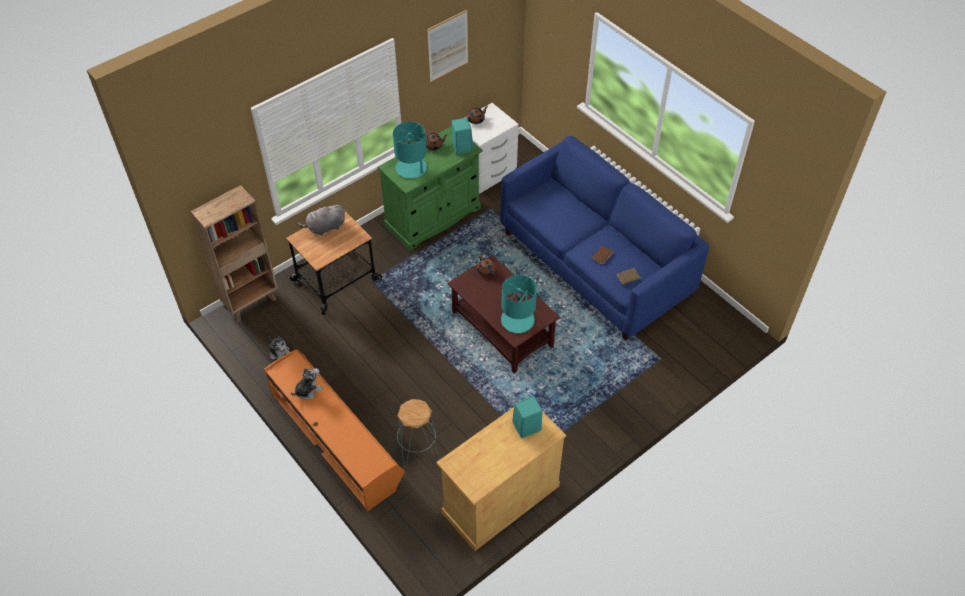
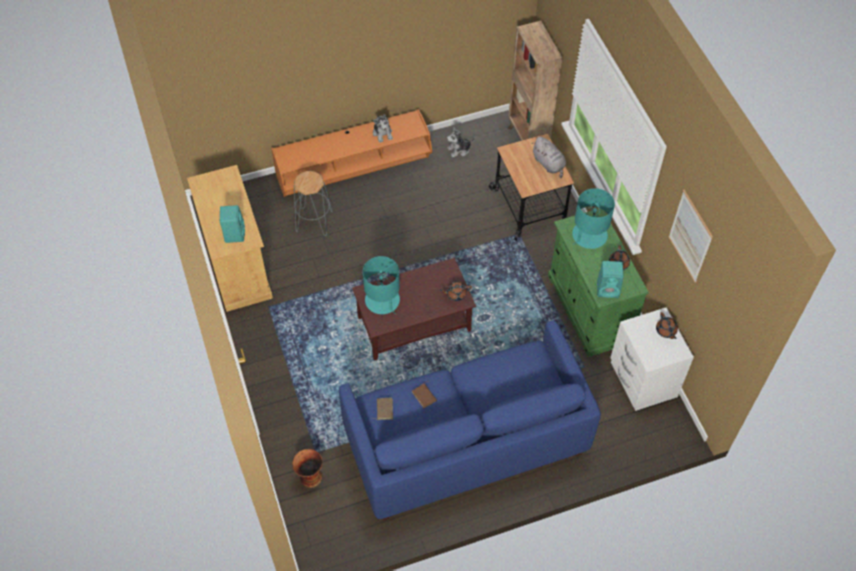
camera: 110 degrees right, 5 degrees up
grey plush toy [297,205,345,236] -> grey plush toy turned 150 degrees clockwise [531,136,566,178]
none -> vase [292,449,323,488]

